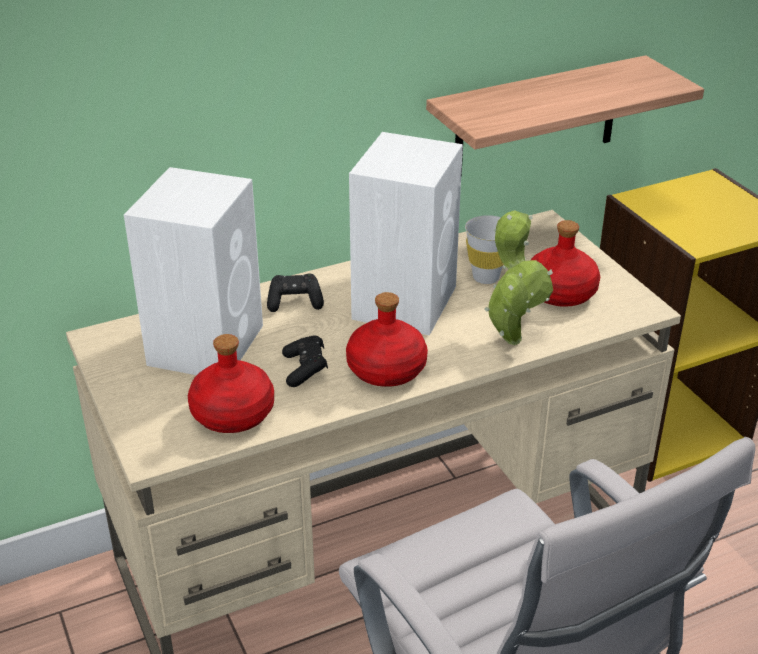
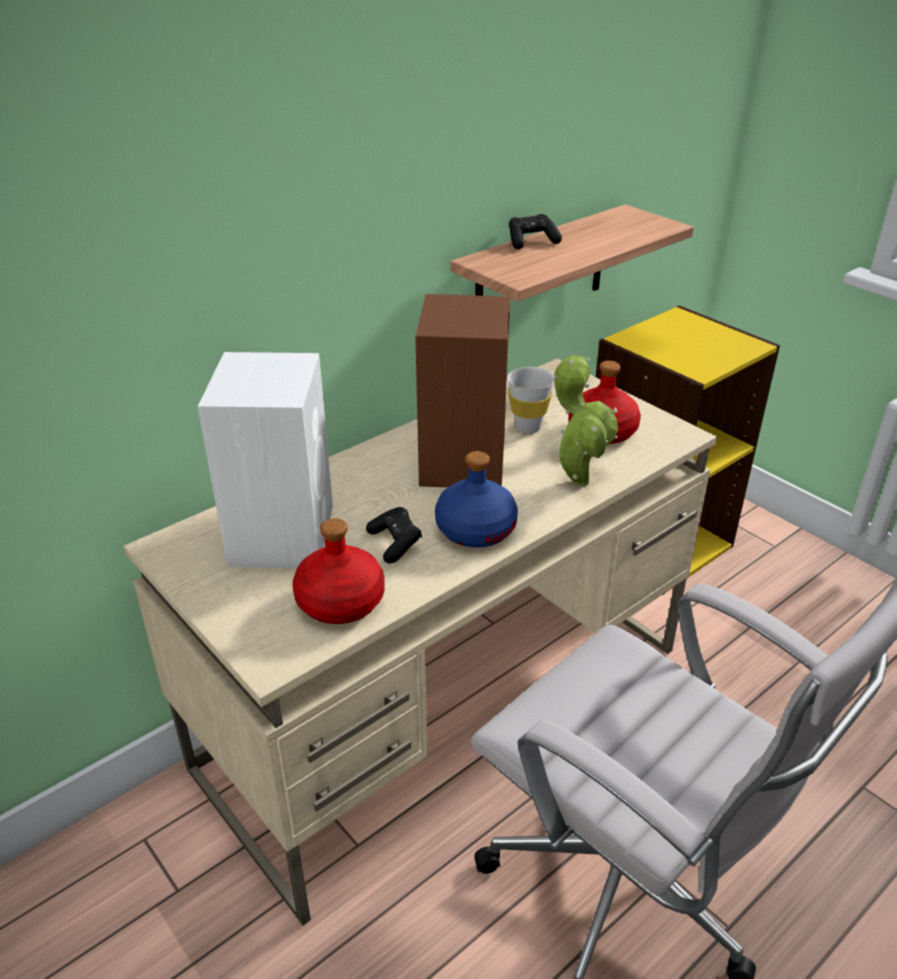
camera: 15 degrees left, 0 degrees up
black game controller [267,273,324,312] -> black game controller moved to [509,214,562,249]
red bottle [346,292,428,387] -> blue bottle [435,451,518,548]
white speaker [349,132,463,336] -> brown speaker [415,294,510,488]

